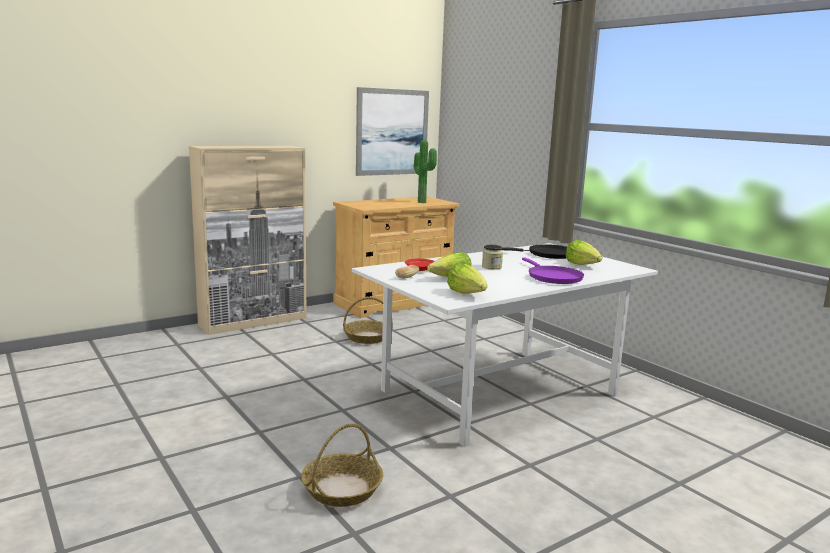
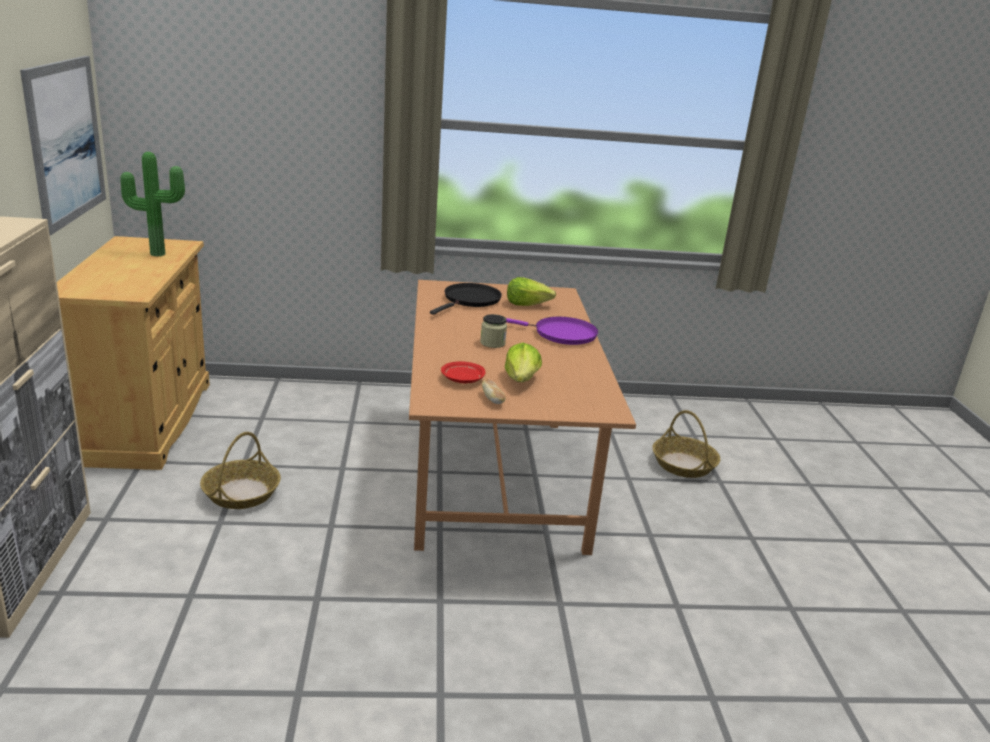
camera: 60 degrees left, 10 degrees up
basket [301,423,383,507] -> basket moved to [652,410,720,478]
white dining table [352,243,658,447] -> brown dining table [409,280,636,555]
lettuce [447,263,487,294] -> none

